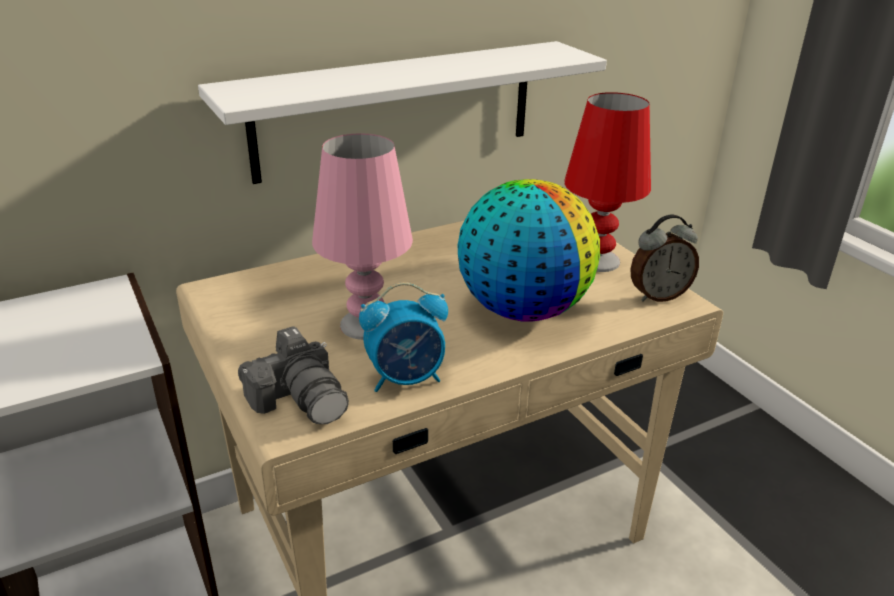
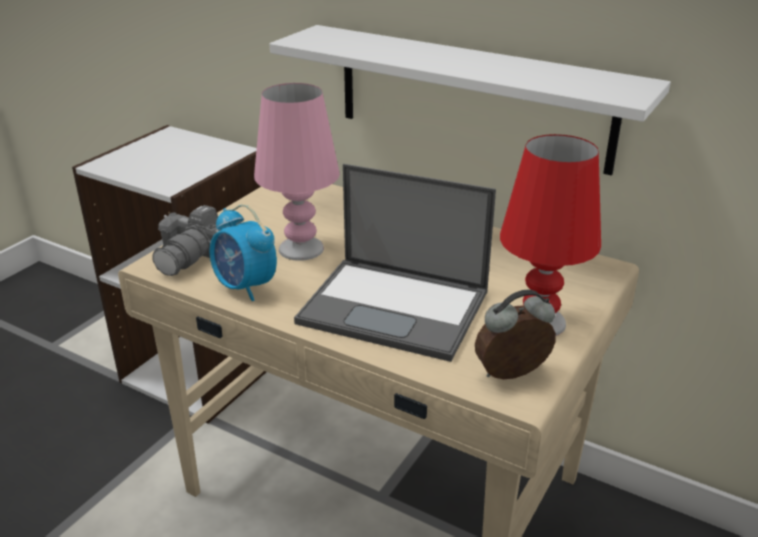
camera: 60 degrees right, 0 degrees up
globe [458,179,600,322] -> laptop [294,164,496,362]
alarm clock [630,215,699,302] -> alarm clock turned 120 degrees clockwise [475,290,556,379]

